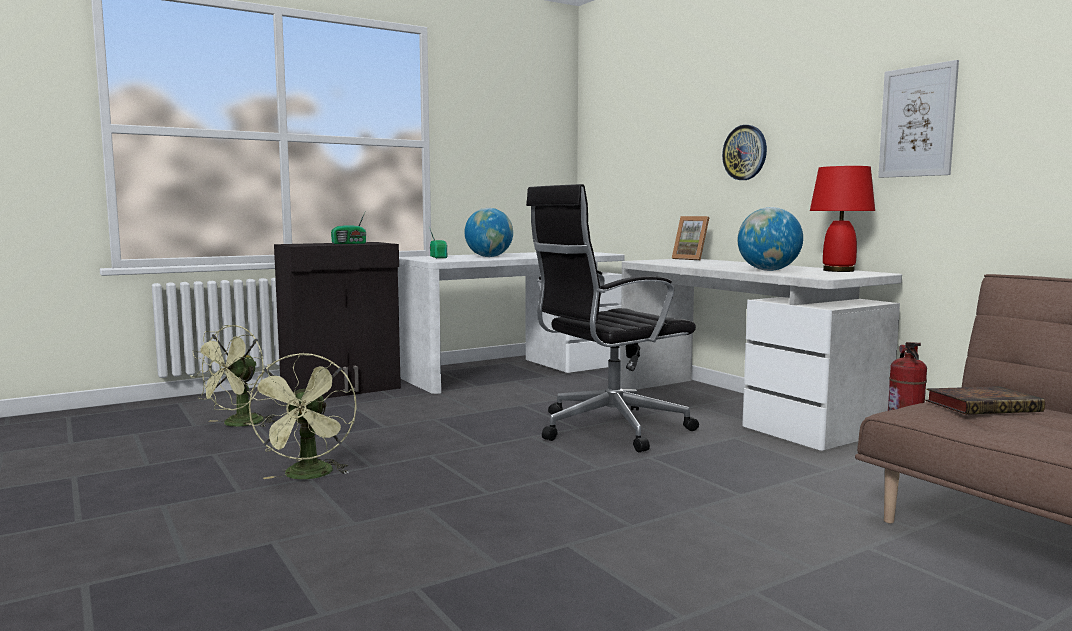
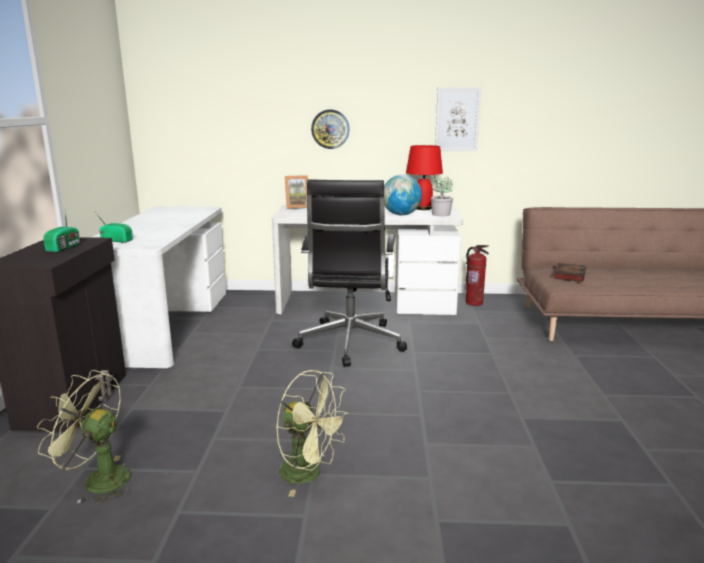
camera: 55 degrees left, 10 degrees up
green fan [190,325,275,427] -> green fan turned 135 degrees clockwise [37,370,131,504]
globe [465,208,513,257] -> none
none -> potted plant [431,174,453,216]

